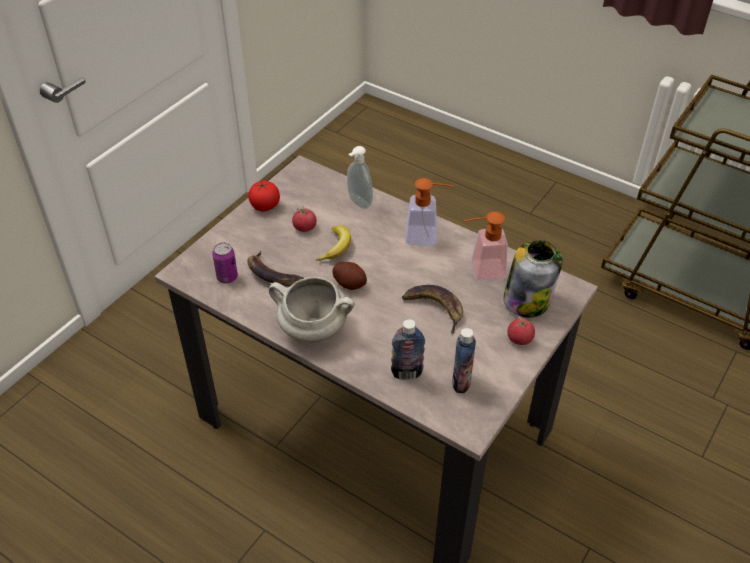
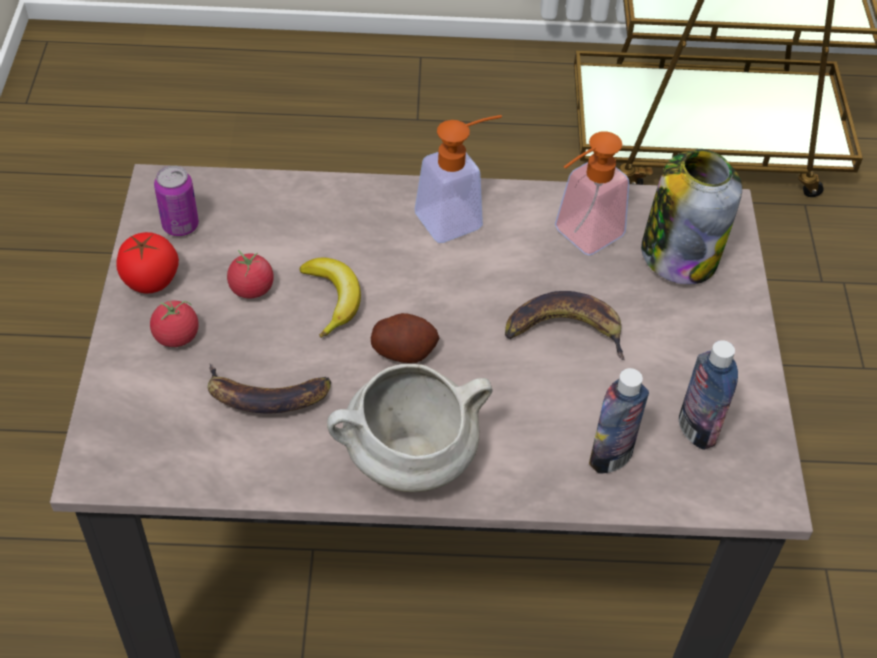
camera: 35 degrees left, 5 degrees up
can [212,243,238,283] -> can moved to [154,165,199,236]
soap dispenser [347,146,373,209] -> none
tomato [507,317,535,345] -> tomato moved to [150,300,199,347]

